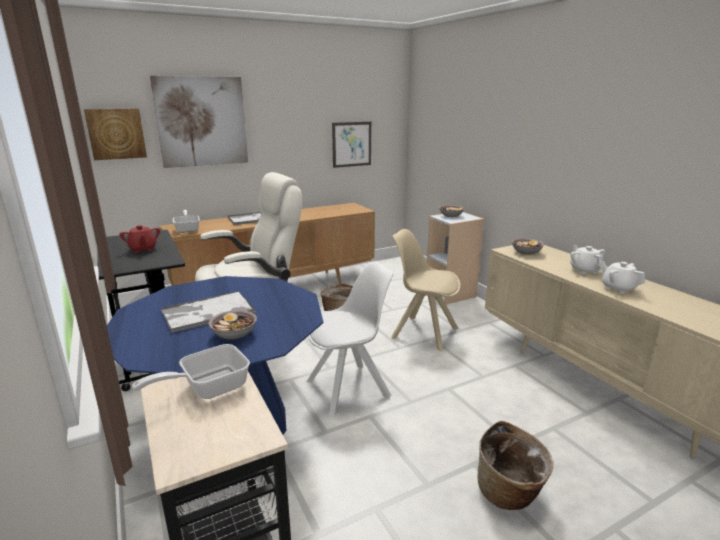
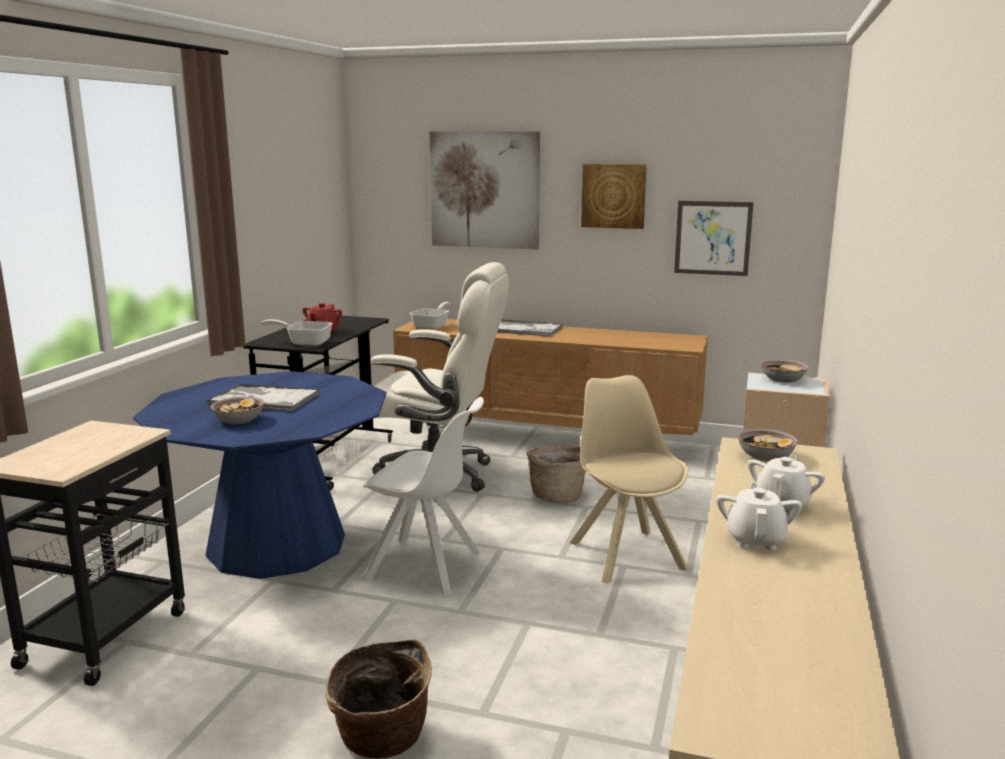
camera: 45 degrees right, 5 degrees down
picture [84,108,147,160] -> picture moved to [581,164,647,229]
frying pan [132,344,250,399] -> frying pan moved to [261,319,333,346]

